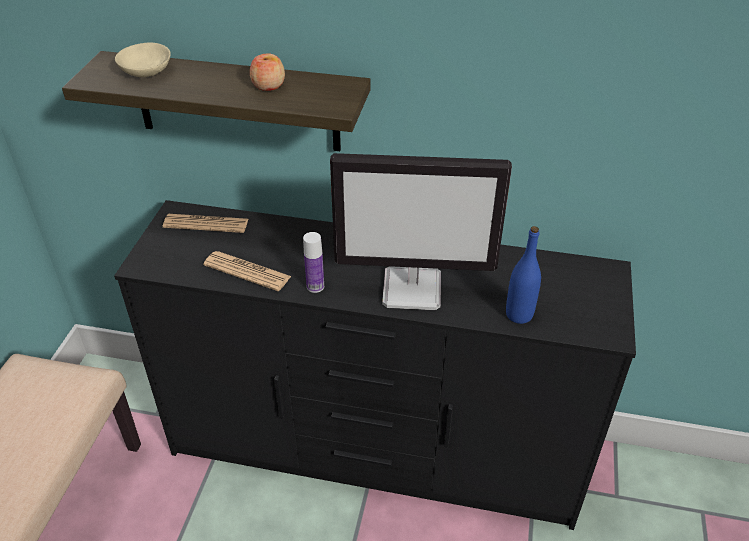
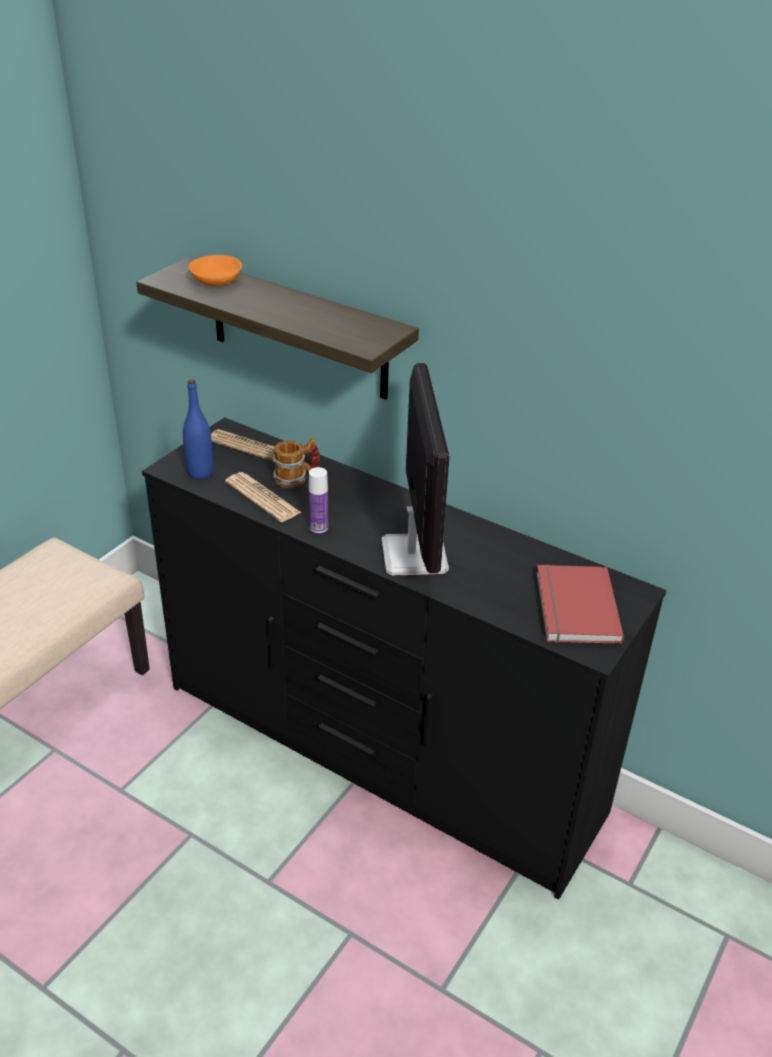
camera: 20 degrees right, 5 degrees down
beige bowl [115,43,171,77] -> orange bowl [189,255,242,286]
apple [250,53,285,91] -> none
monitor [330,153,512,310] -> monitor turned 120 degrees counterclockwise [382,363,449,576]
blue bottle [506,226,541,324] -> blue bottle moved to [183,379,213,479]
none -> mug [273,437,320,488]
none -> red book [536,564,624,644]

